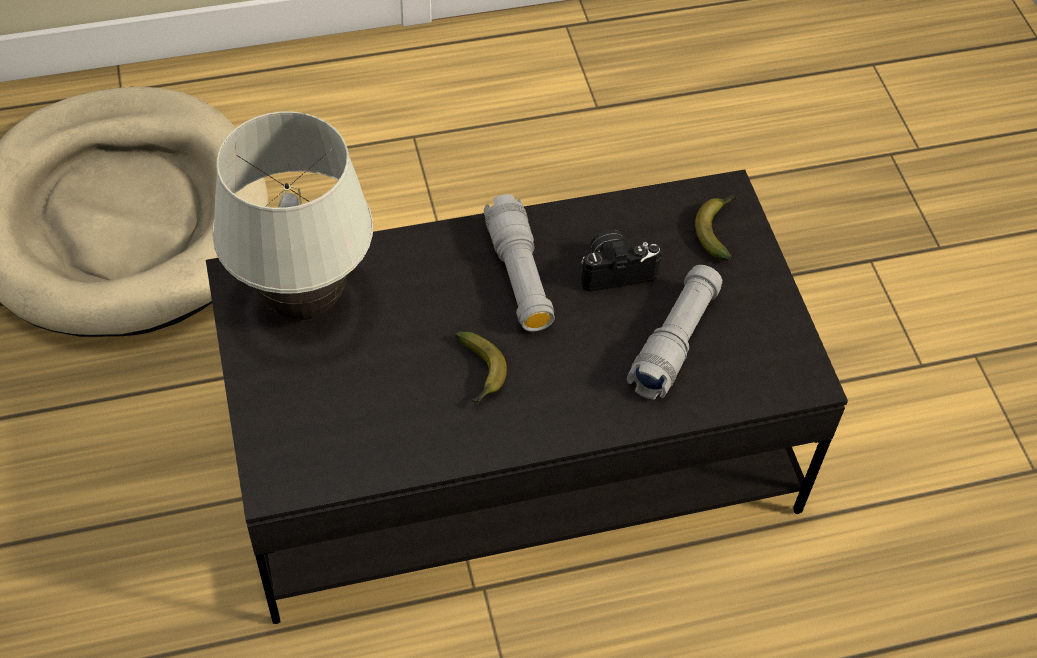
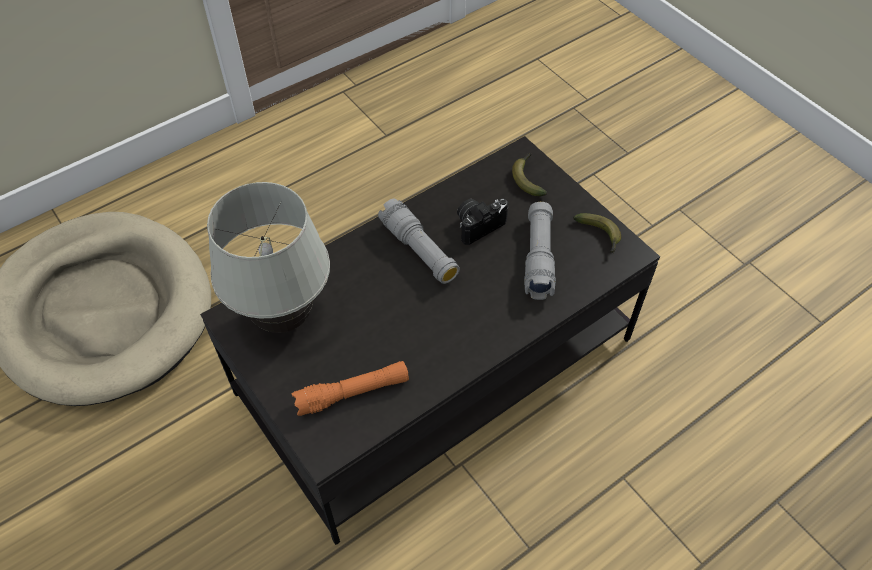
camera: 20 degrees left, 0 degrees up
banana [455,331,507,405] -> banana moved to [573,213,621,254]
none -> orange flashlight [292,361,409,416]

